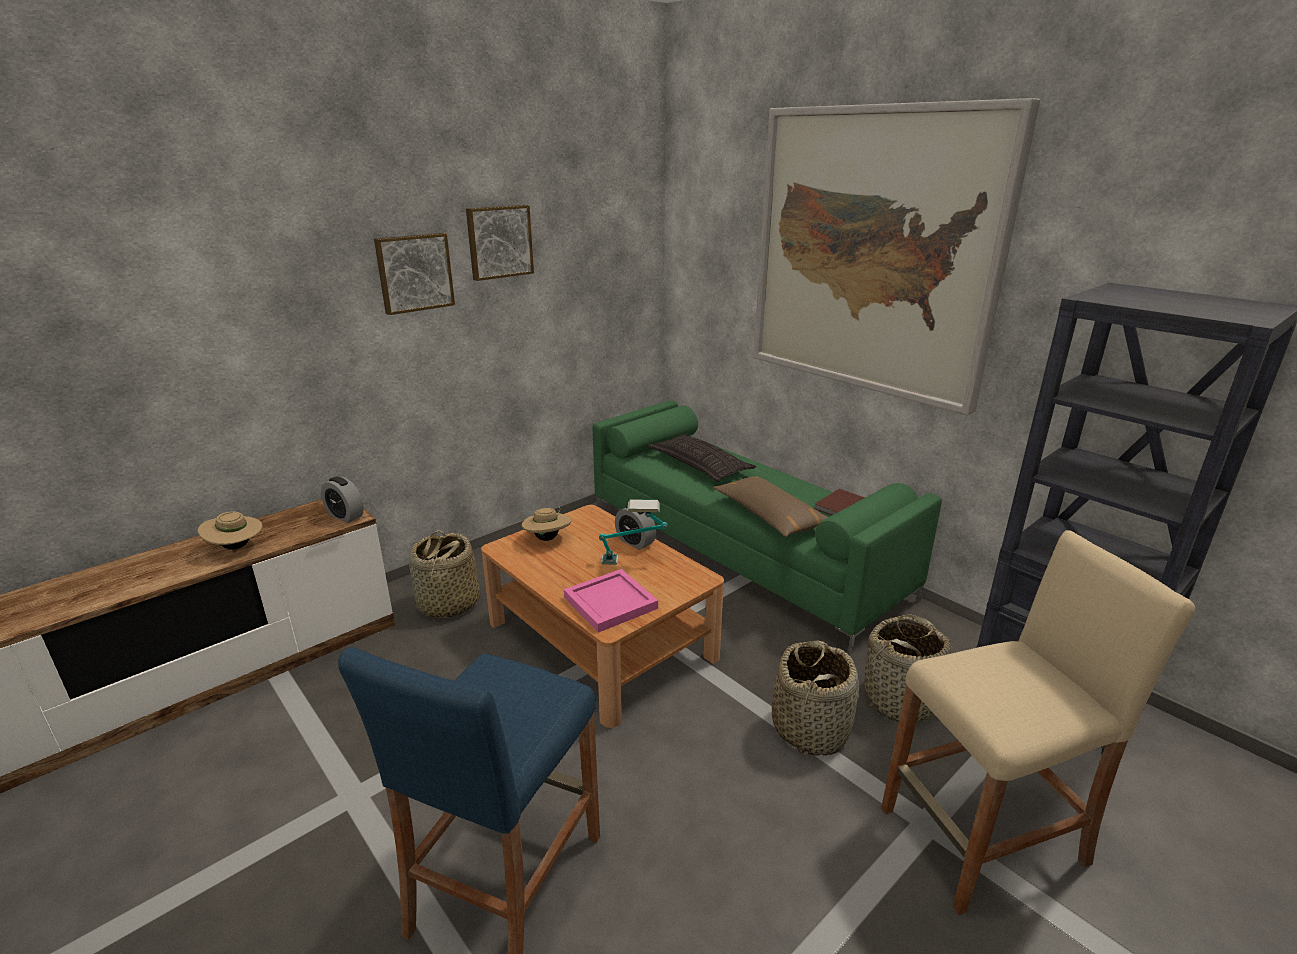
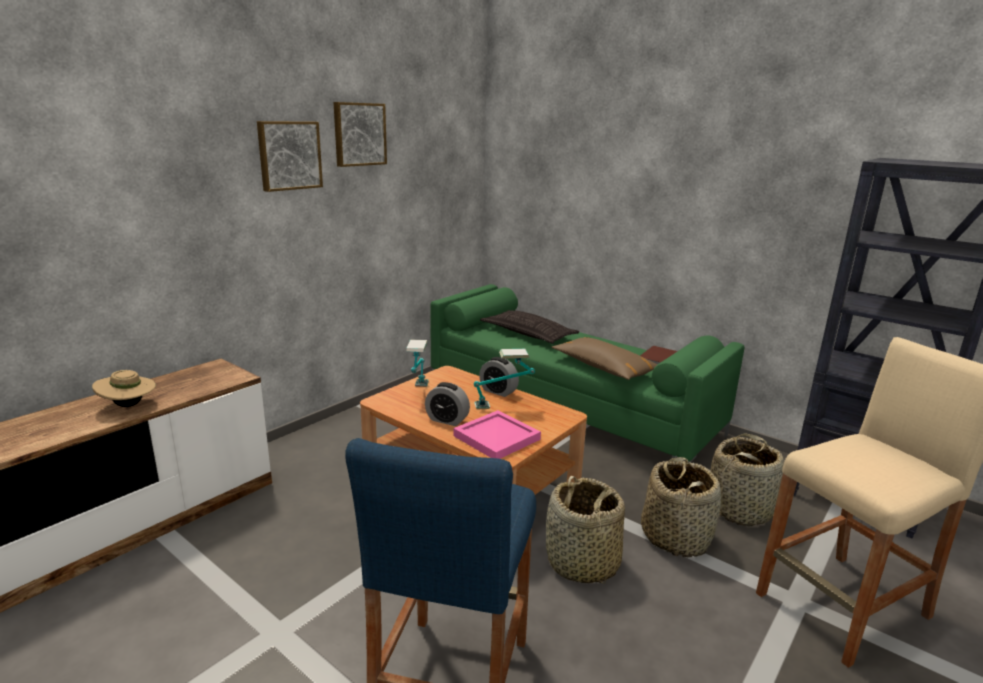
camera: 10 degrees left, 5 degrees down
alarm clock [321,477,364,523] -> alarm clock moved to [425,382,470,426]
basket [409,530,480,618] -> basket moved to [546,476,625,584]
beige hat [522,507,571,541] -> table lamp [406,339,428,387]
picture [753,98,1041,416] -> none

